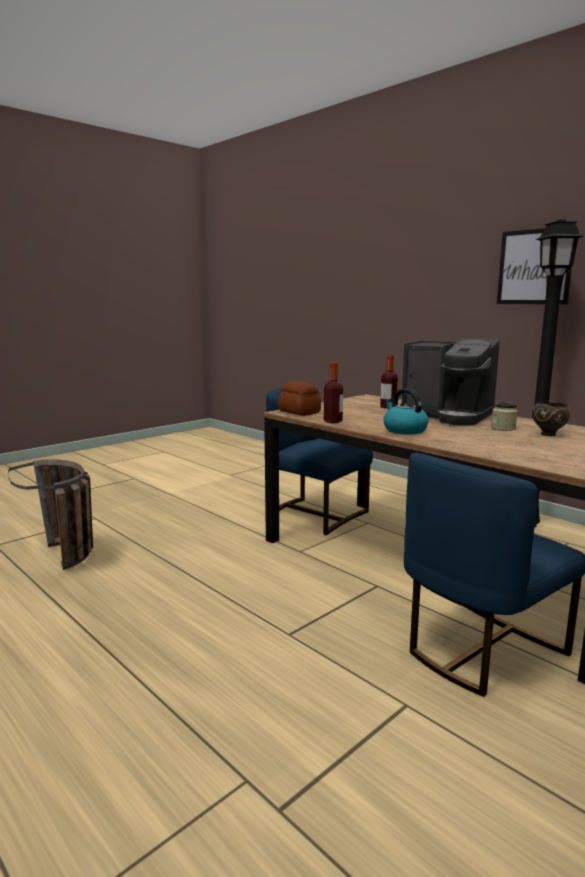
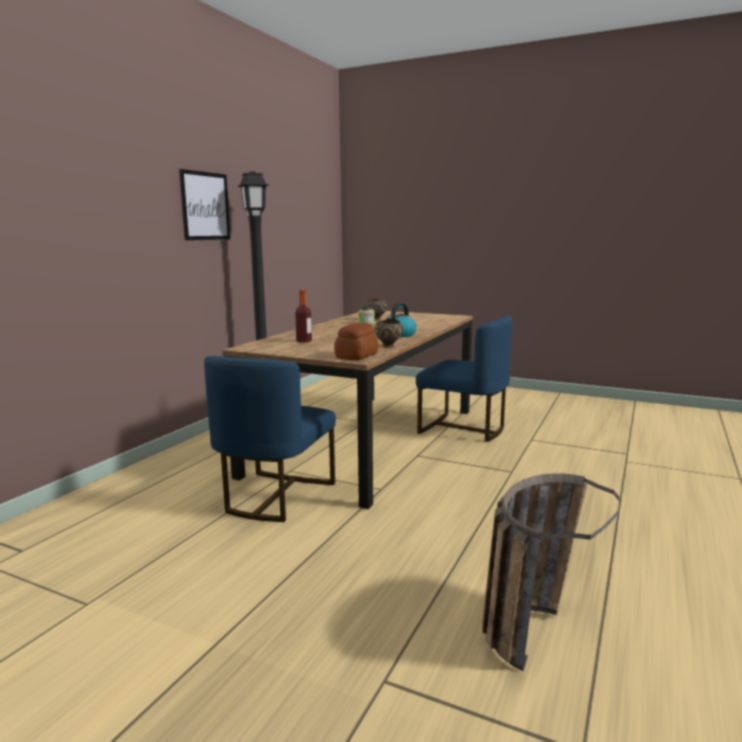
camera: 110 degrees left, 0 degrees up
bottle [324,362,343,423] -> brown bowl [374,319,403,348]
coffee machine [402,338,500,425] -> none

